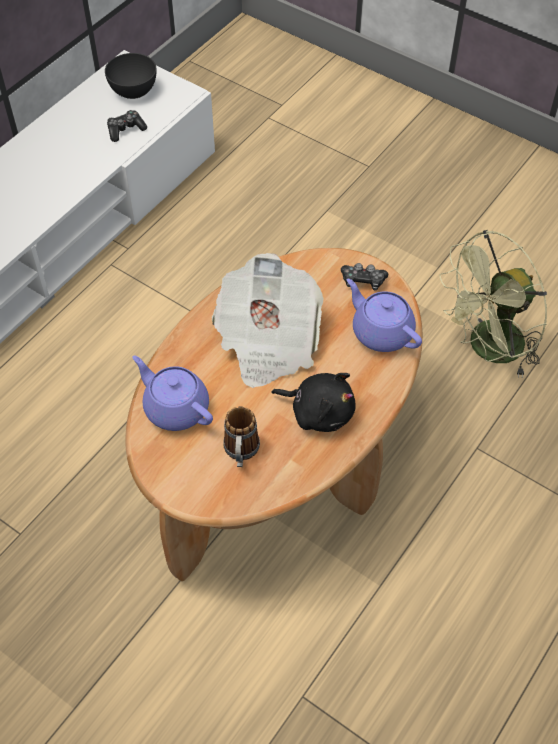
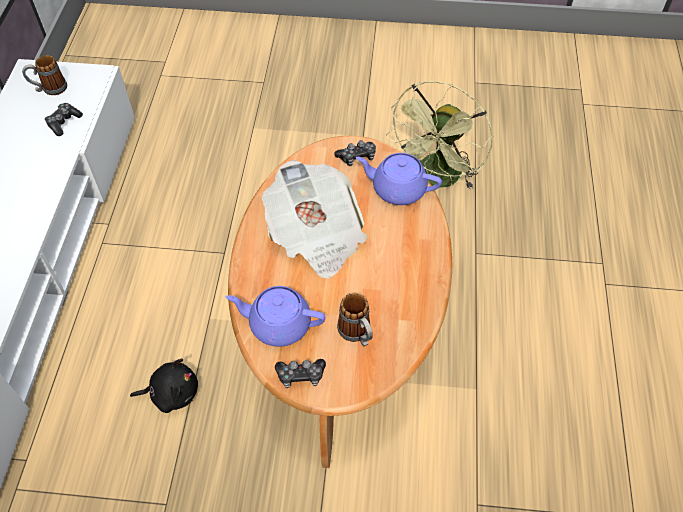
camera: 30 degrees left, 0 degrees up
grey bowl [105,53,156,99] -> mug [22,55,67,95]
black plush toy [271,373,356,432] -> black plush toy moved to [130,359,198,413]
none -> game controller [275,359,326,388]

